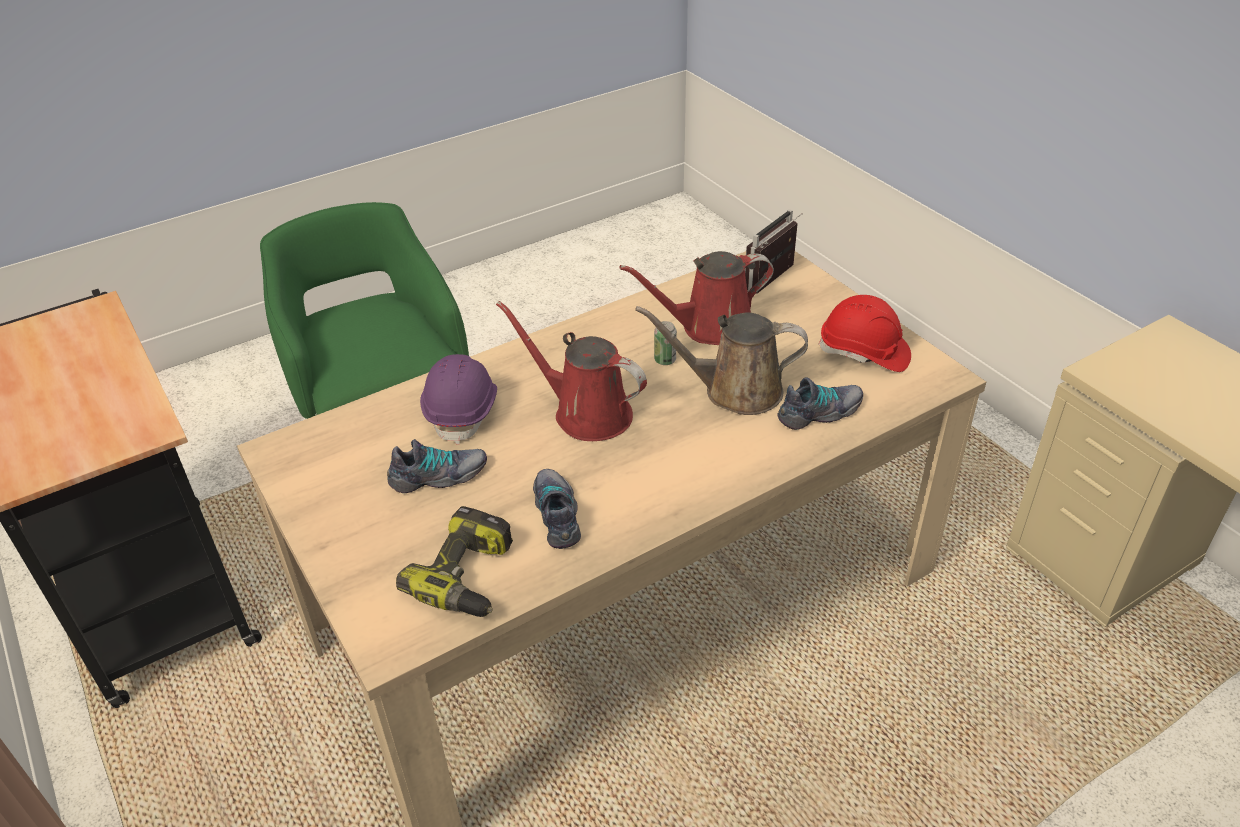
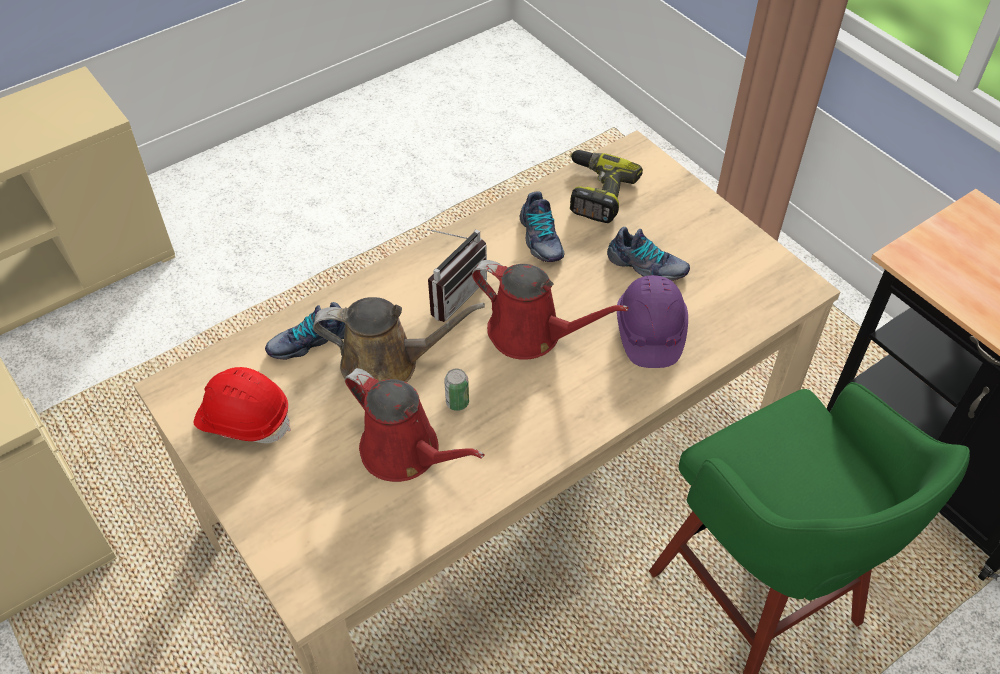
camera: 175 degrees right, 10 degrees up
shoe [387,439,487,493] -> shoe turned 135 degrees counterclockwise [607,227,690,281]
red watering can [620,251,774,345] -> red watering can turned 60 degrees clockwise [345,368,485,482]
radio [745,209,803,294] -> radio moved to [427,229,487,322]

